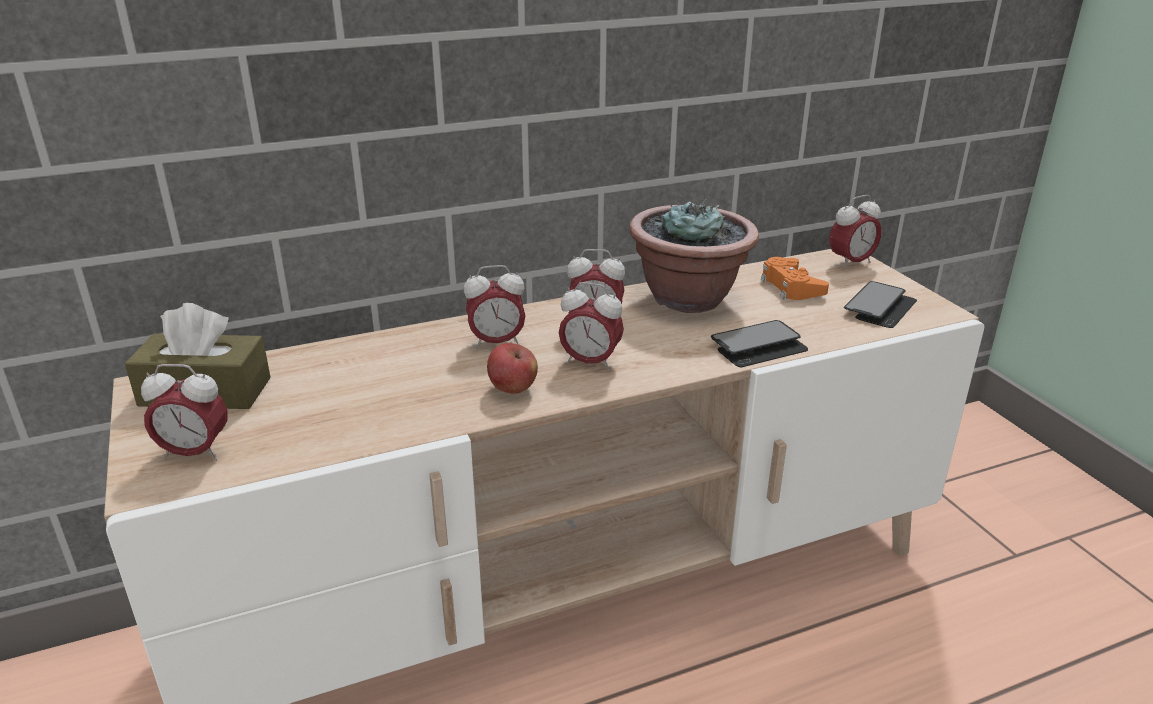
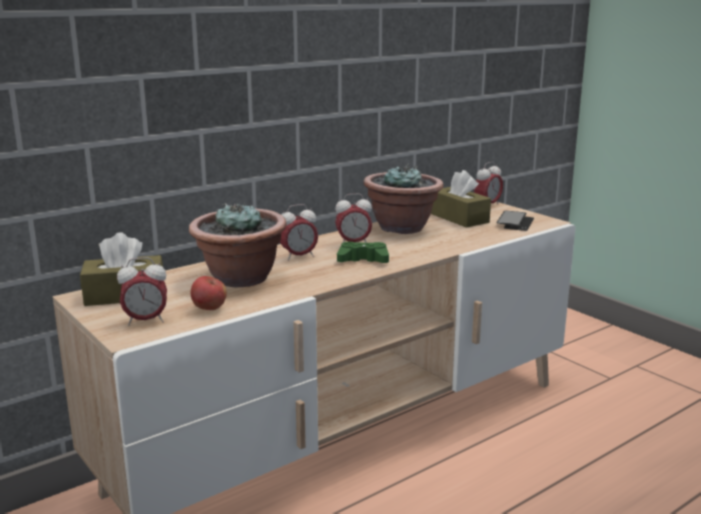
camera: 15 degrees left, 10 degrees down
apple [487,343,538,394] -> apple moved to [191,276,227,310]
alarm clock [559,282,624,371] -> green game controller [337,241,389,263]
phone [711,320,808,367] -> none
orange game controller [761,257,829,300] -> brown tissue box [431,170,491,228]
none -> potted plant [189,203,287,287]

